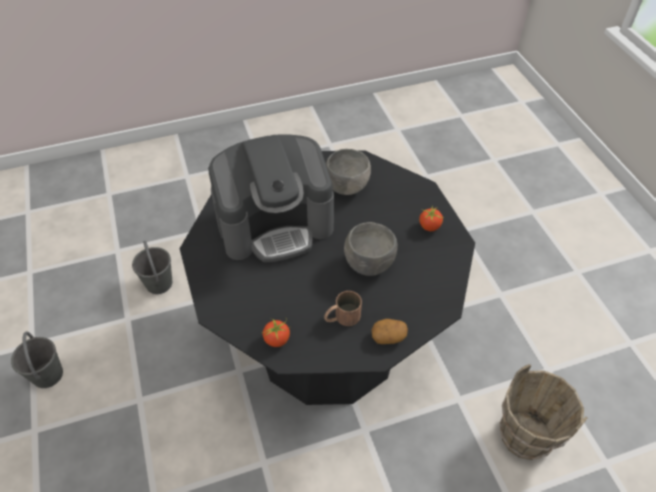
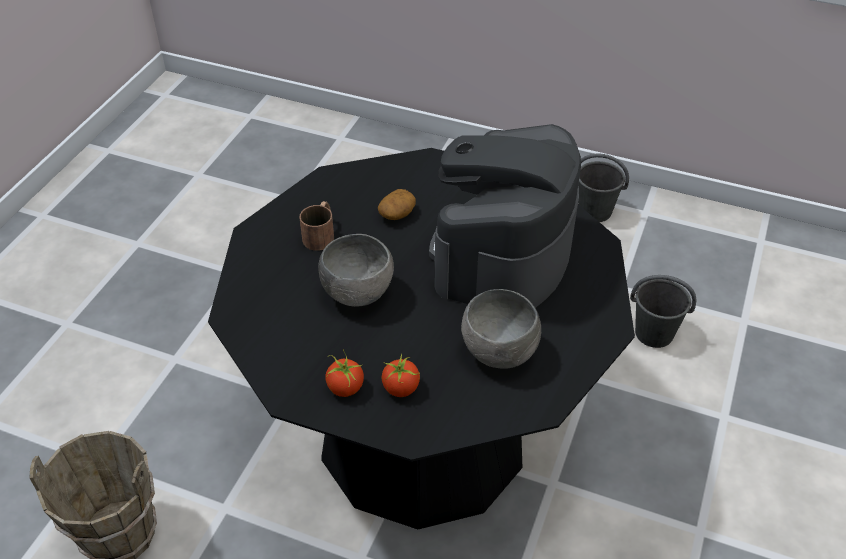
camera: 130 degrees right, 5 degrees down
tomato [261,318,290,347] -> tomato moved to [382,353,420,397]
potato [372,319,408,344] -> potato moved to [378,189,416,220]

